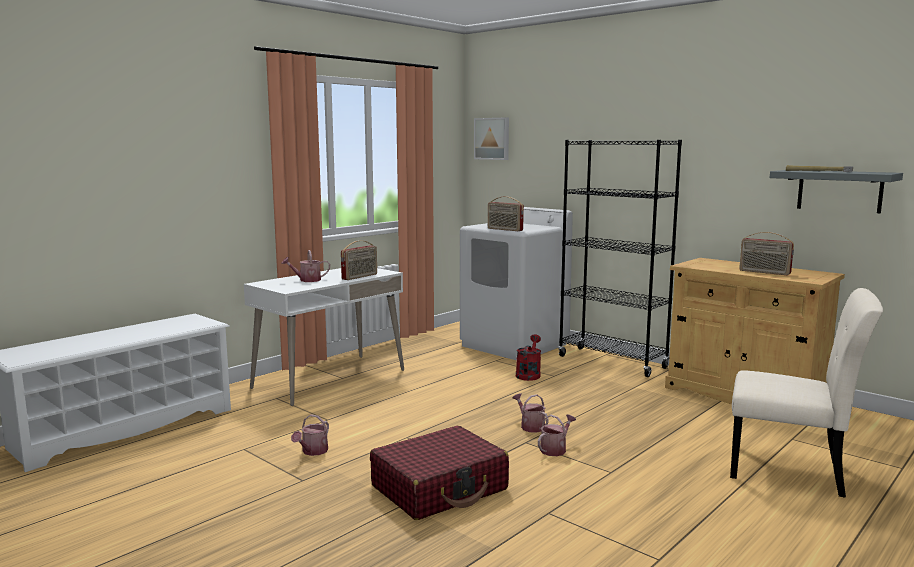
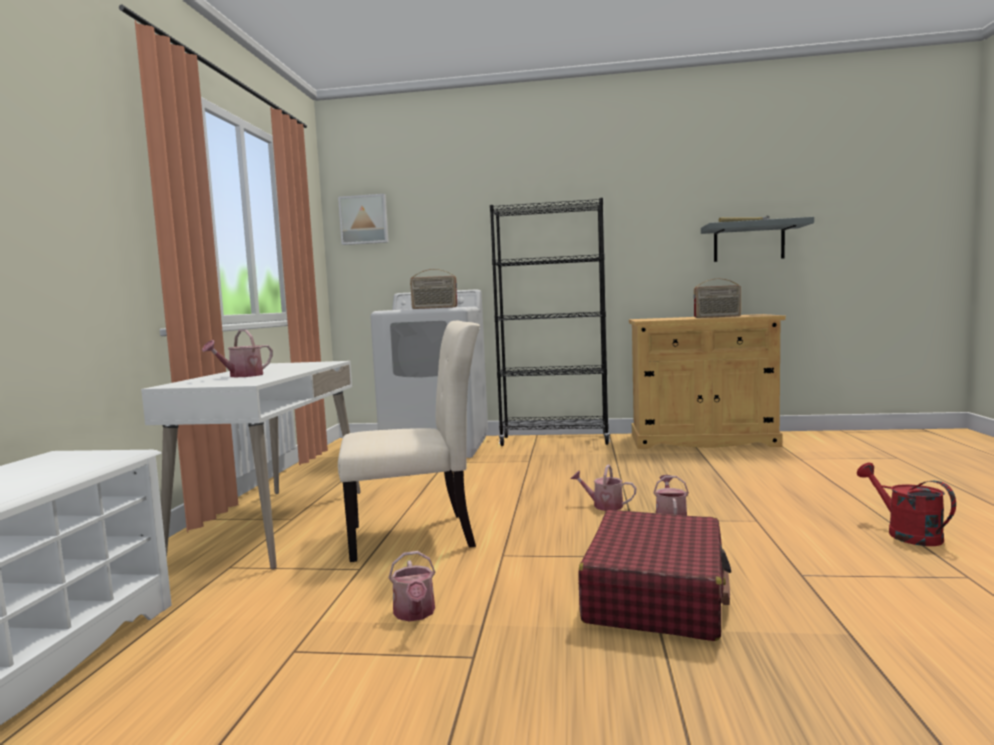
camera: 35 degrees left, 5 degrees down
radio [341,240,377,280] -> none
red watering can [516,334,541,381] -> red watering can moved to [857,463,956,546]
beige chair [730,288,883,498] -> beige chair moved to [338,321,480,562]

